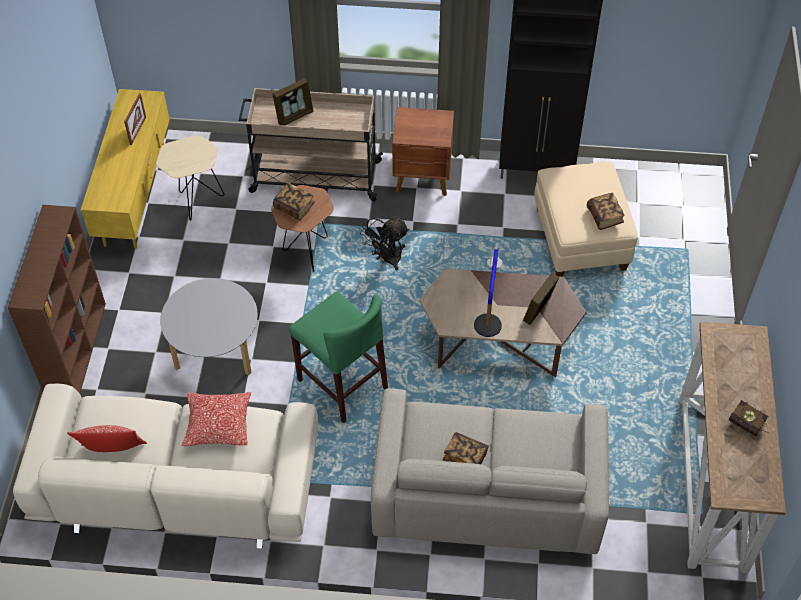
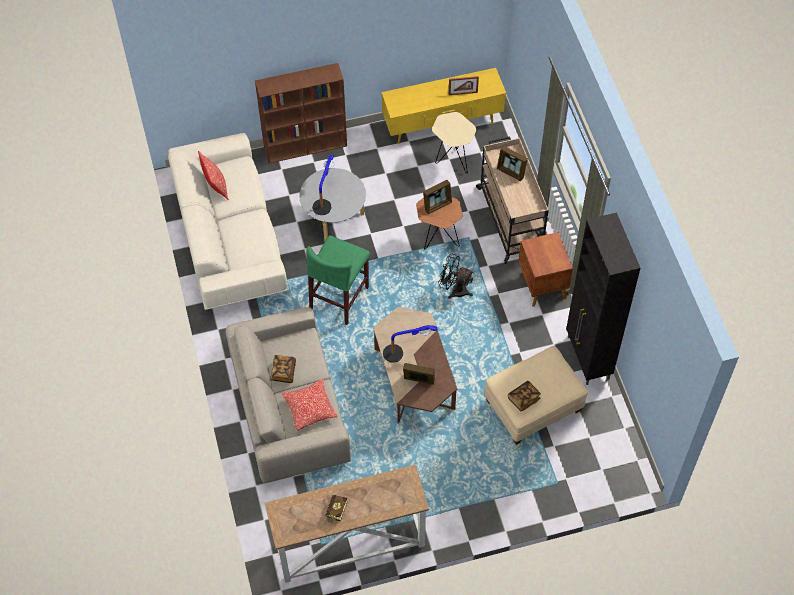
camera: 70 degrees right, 5 degrees up
pillow [182,392,251,446] -> pillow moved to [282,379,338,430]
book [273,183,315,220] -> picture frame [423,180,452,214]
none -> table lamp [312,155,334,215]

